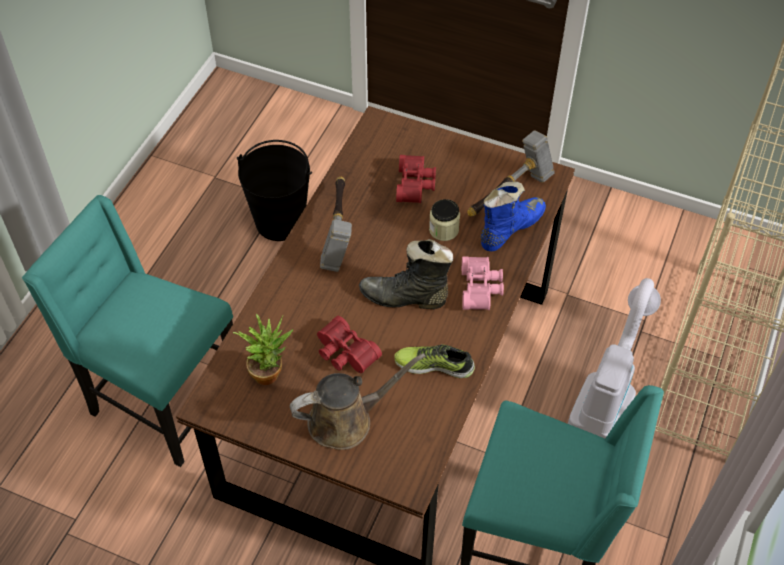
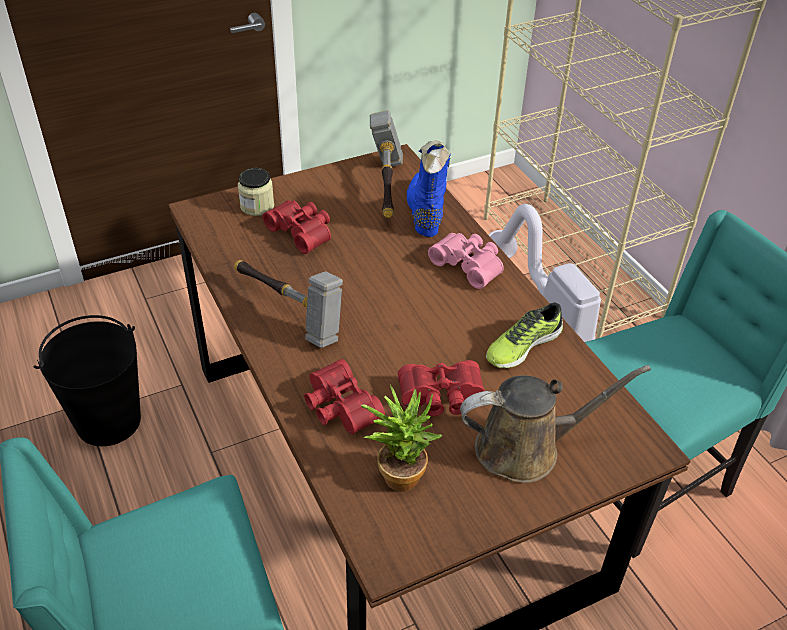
camera: 50 degrees left, 10 degrees down
brown watering can [290,353,426,450] -> brown watering can turned 60 degrees clockwise [460,365,651,483]
black boot [359,239,453,309] -> none
jar [429,199,460,241] -> jar moved to [238,168,274,216]
none -> red binoculars [304,359,385,435]

